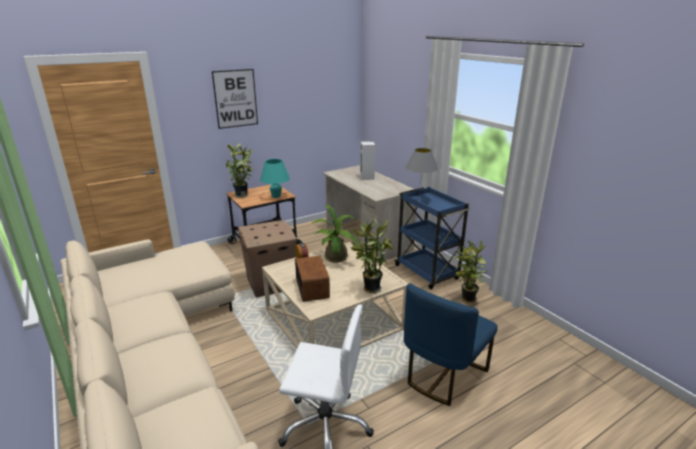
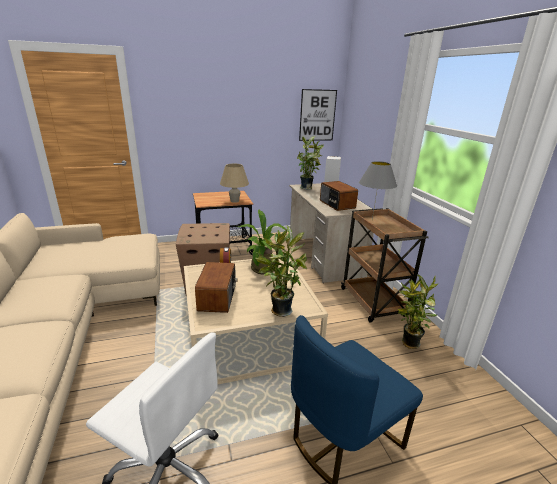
camera: 15 degrees right, 0 degrees up
picture [212,69,258,129] -> picture moved to [299,89,337,141]
potted plant [226,143,253,198] -> potted plant moved to [297,137,324,190]
turquoise table lamp [260,159,290,198] -> beige table lamp [220,164,249,203]
blue cart [395,187,471,289] -> brown cart [341,208,429,323]
none -> radio [320,181,358,211]

